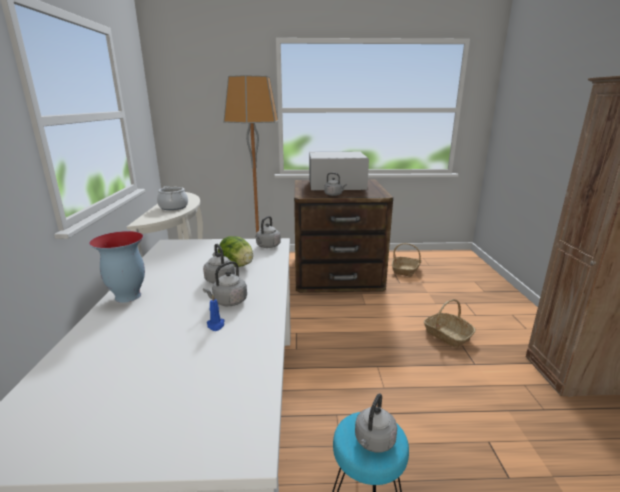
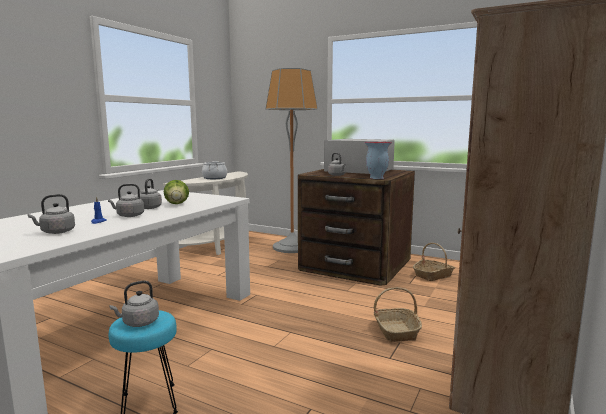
camera: 30 degrees right, 10 degrees down
vase [89,231,145,303] -> vase moved to [364,142,392,179]
grey kettle [255,216,281,248] -> grey kettle moved to [28,194,75,234]

